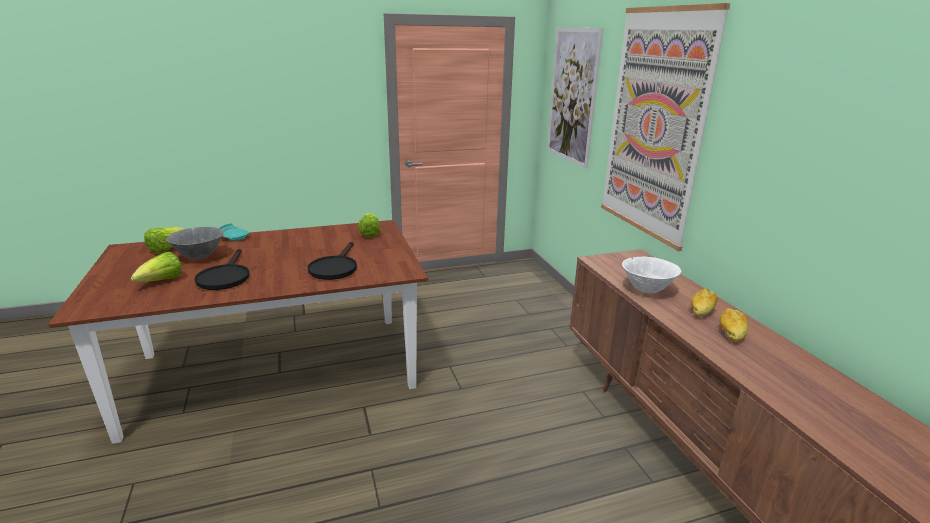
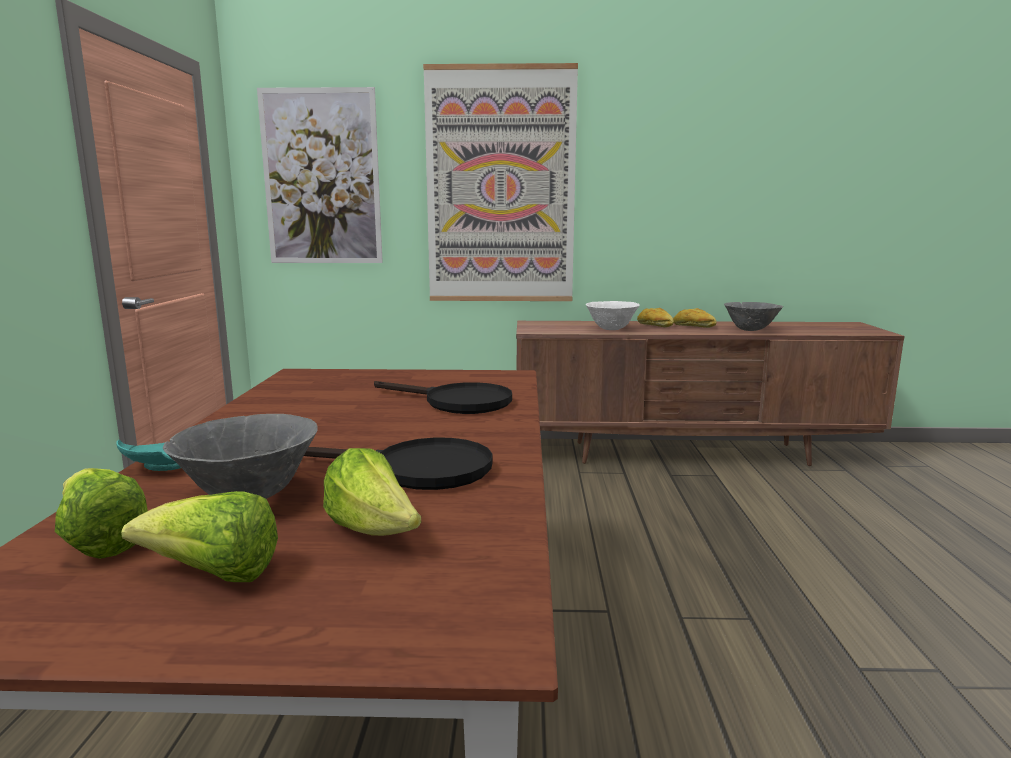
camera: 70 degrees left, 10 degrees down
lettuce [358,213,381,238] -> lettuce moved to [121,491,278,582]
none -> grey bowl [724,302,783,331]

